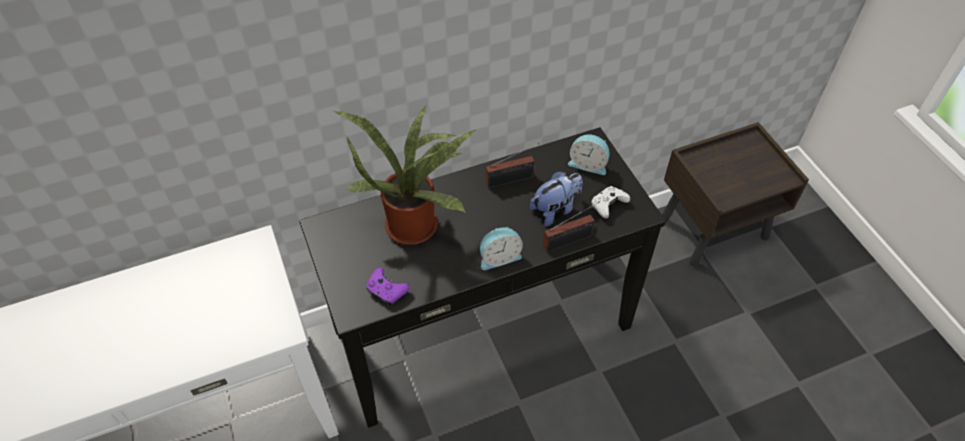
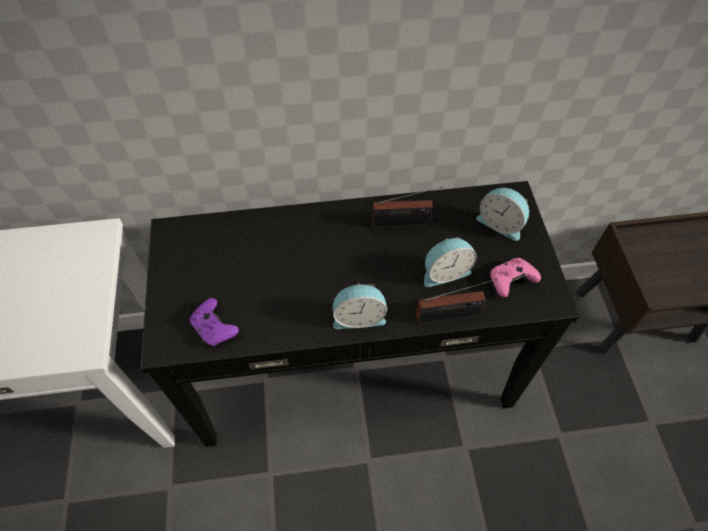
camera: 15 degrees right, 5 degrees up
potted plant [334,104,476,245] -> none
plush toy [530,172,583,226] -> alarm clock [424,237,477,287]
white game controller [591,186,630,218] -> pink game controller [490,257,541,298]

